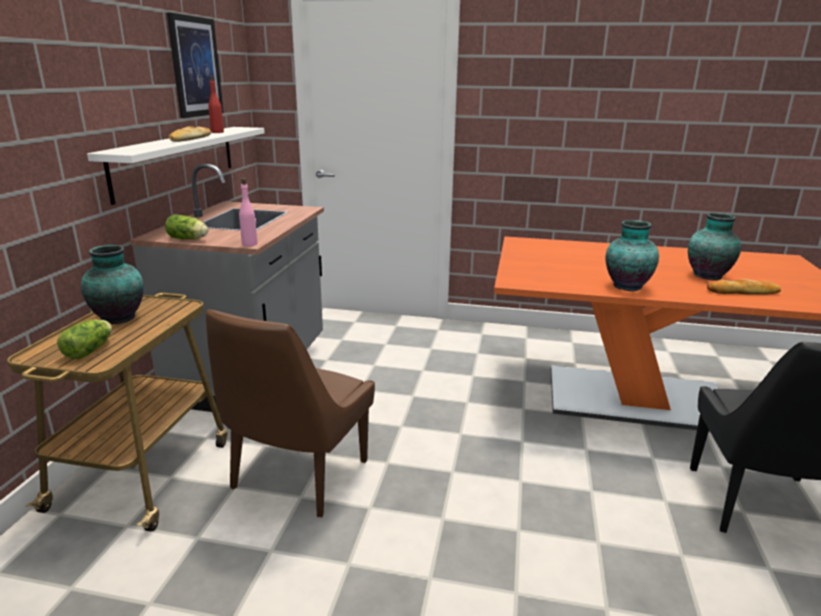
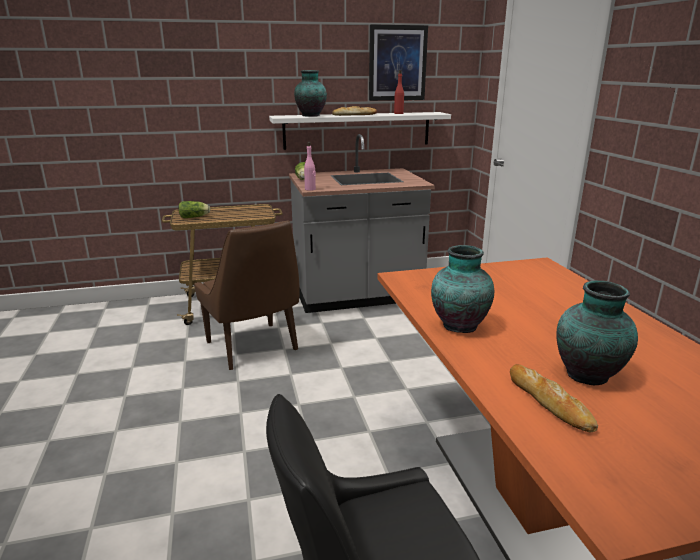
camera: 65 degrees right, 0 degrees up
vase [81,245,144,324] -> vase moved to [294,70,327,117]
brown chair [206,309,375,517] -> brown chair turned 120 degrees counterclockwise [194,221,300,370]

